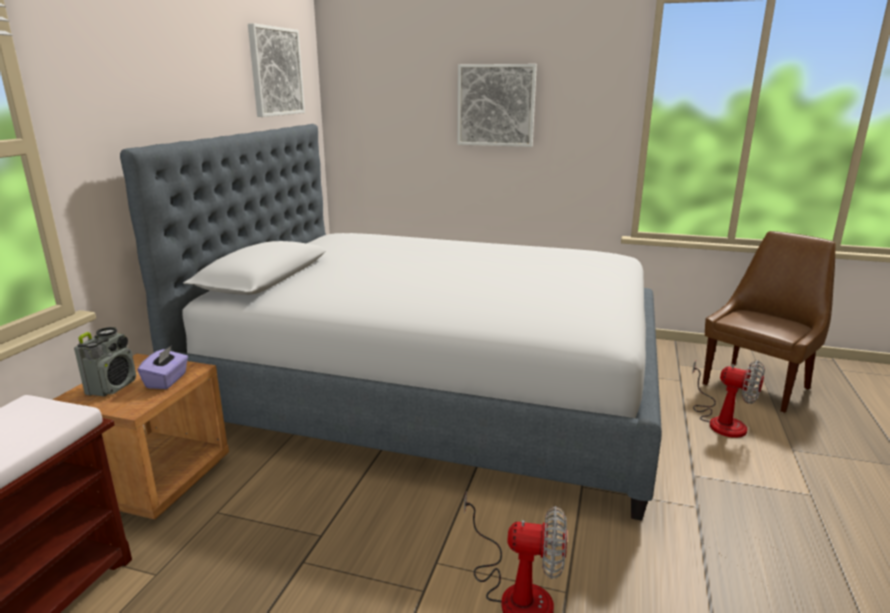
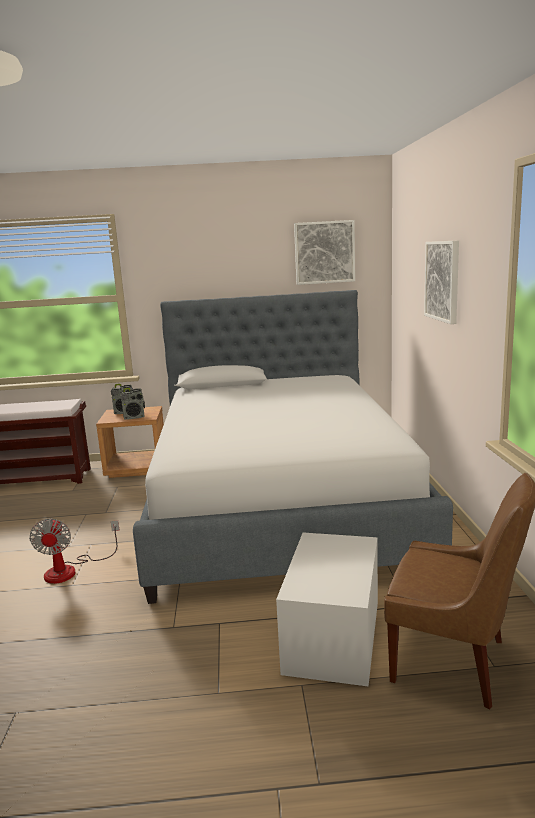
camera: 70 degrees right, 5 degrees down
purple tissue box [138,345,188,389] -> radio [120,388,145,419]
fan [692,360,765,438] -> white storage box [276,532,378,687]

